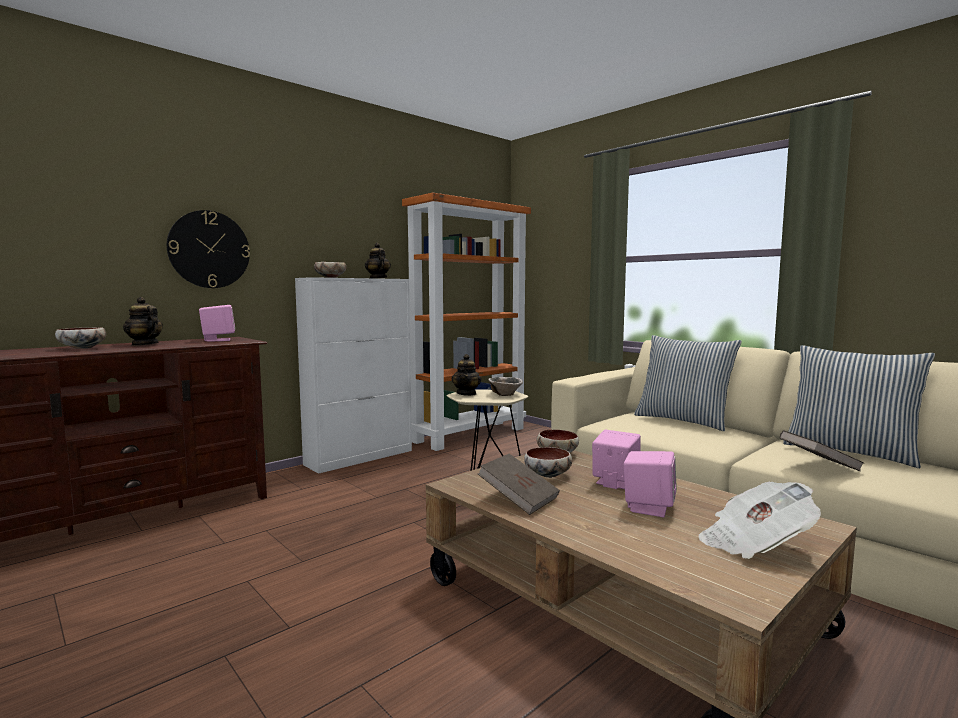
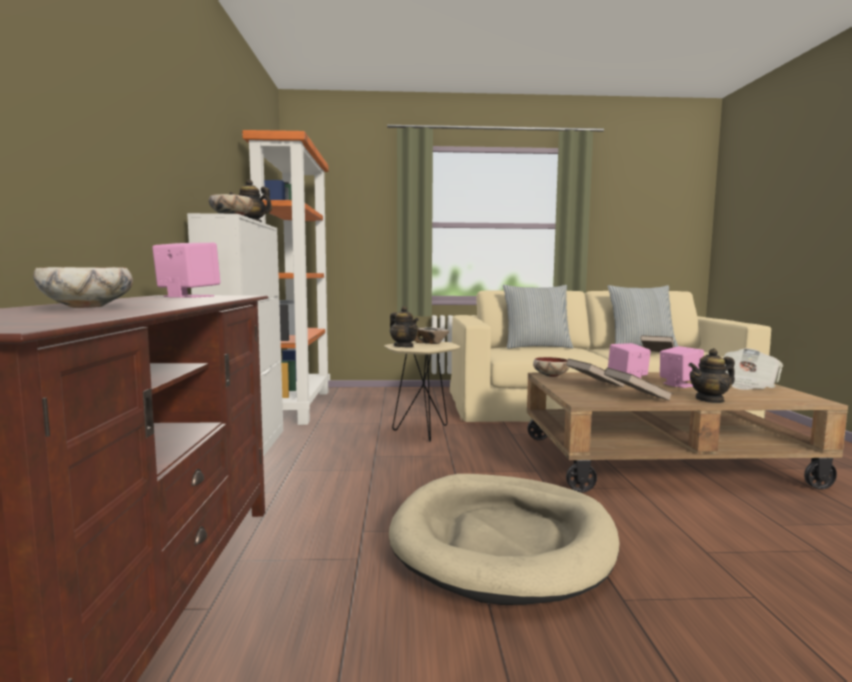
camera: 50 degrees left, 0 degrees up
teapot [123,297,163,346] -> teapot moved to [689,348,735,403]
wall clock [167,210,250,288] -> none
bowl [524,447,572,478] -> brown book [566,359,624,387]
none -> beige dog bed [389,474,619,605]

